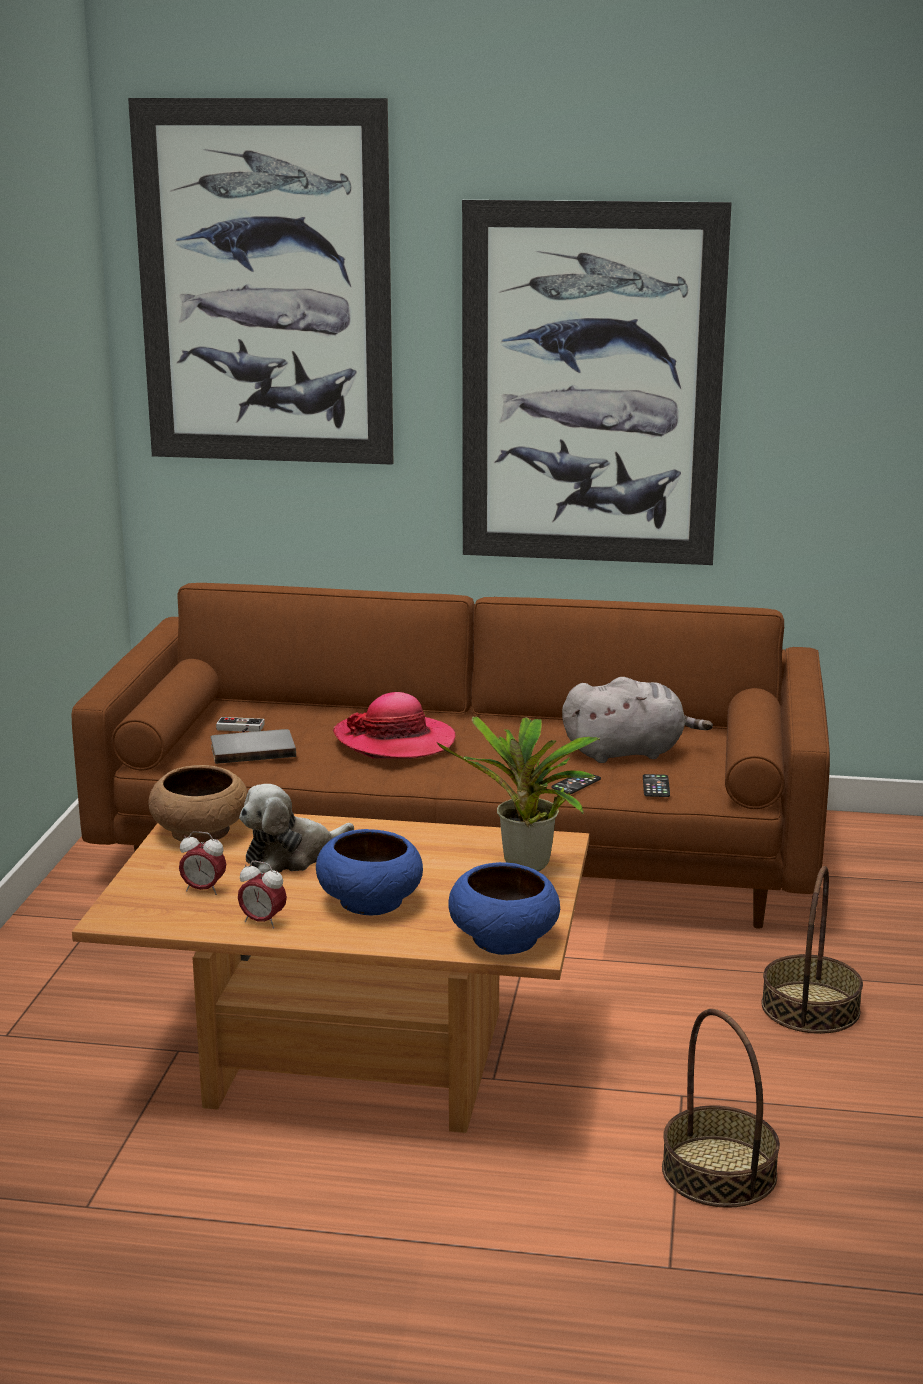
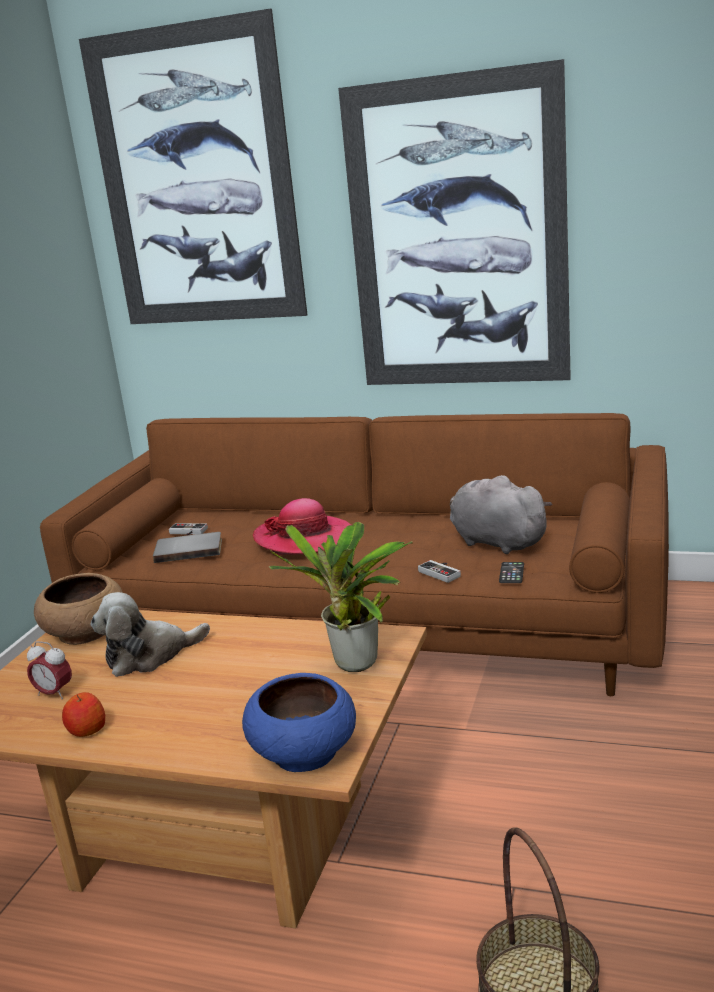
camera: 10 degrees right, 0 degrees up
alarm clock [238,861,287,928] -> apple [62,692,105,737]
blue bowl [316,829,423,915] -> none
phone [552,774,601,794] -> game controller [418,560,461,583]
grey plush toy [562,677,713,763] -> grey plush toy turned 135 degrees counterclockwise [450,475,553,554]
basket [761,866,863,1034] -> none

